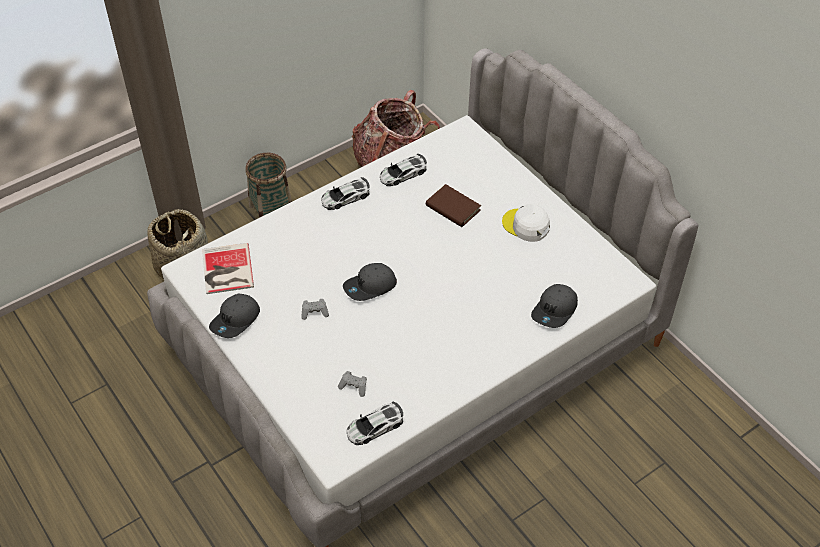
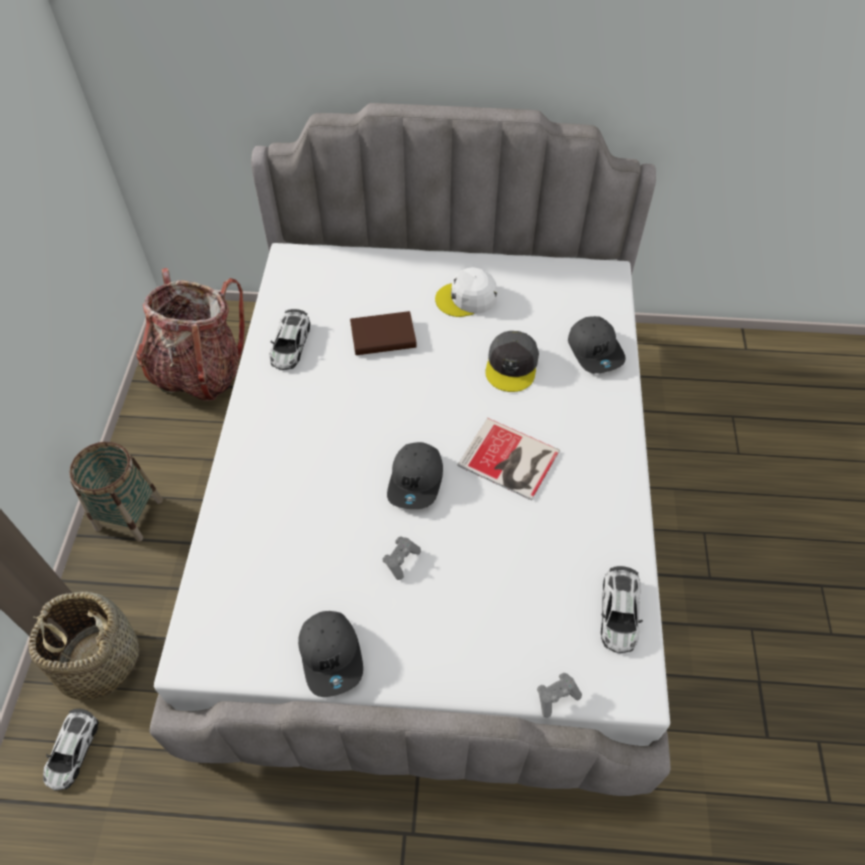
camera: 50 degrees left, 5 degrees up
book [202,243,254,294] -> book moved to [458,418,560,501]
toy car [321,177,370,210] -> toy car moved to [43,709,98,790]
grey game controller [338,371,367,397] -> grey game controller moved to [537,673,582,718]
none -> grey cap [486,331,539,392]

